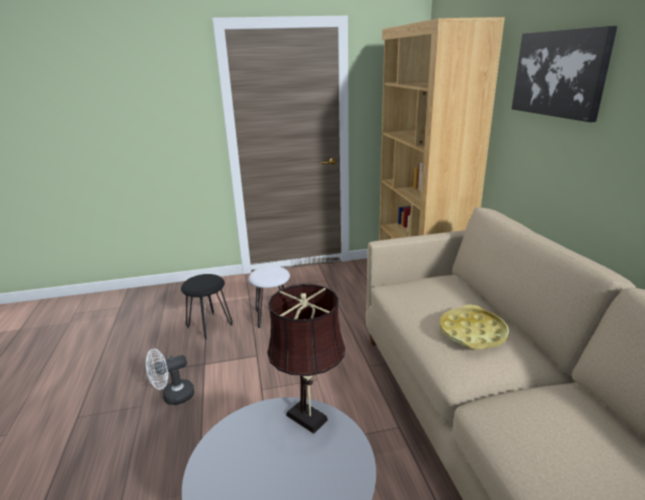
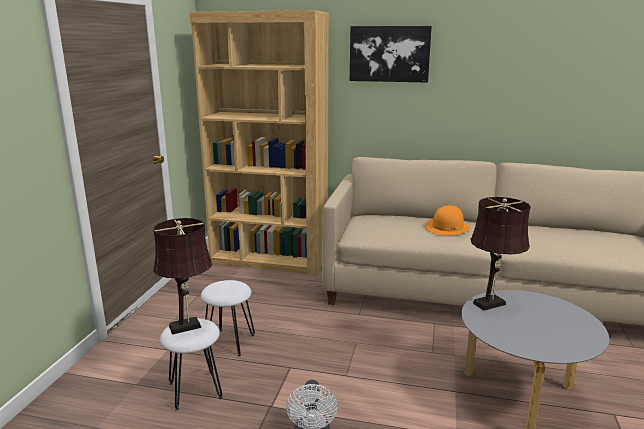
camera: 65 degrees left, 5 degrees down
black stool [181,274,233,340] -> white stool [160,318,223,411]
yellow tray [440,304,509,350] -> orange hat [425,205,471,235]
none -> brown table lamp [153,218,212,335]

